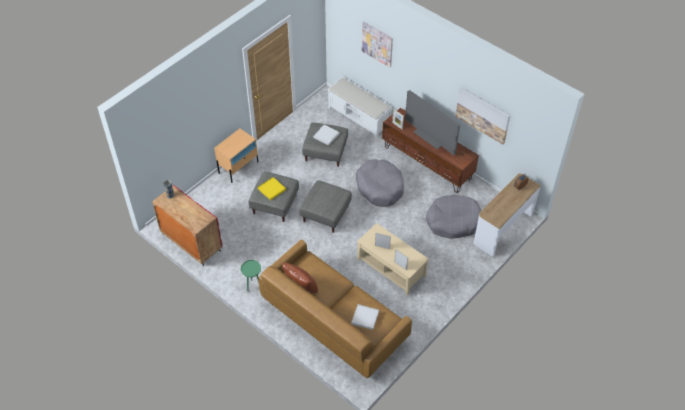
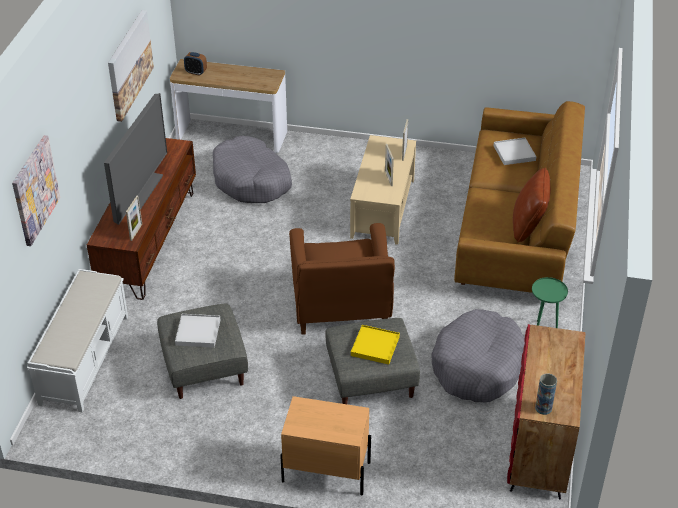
camera: 120 degrees left, 10 degrees down
grey ottoman [299,180,352,233] -> brown armchair [289,223,395,335]
grey dog bed [356,159,404,207] -> grey dog bed moved to [431,309,525,402]

